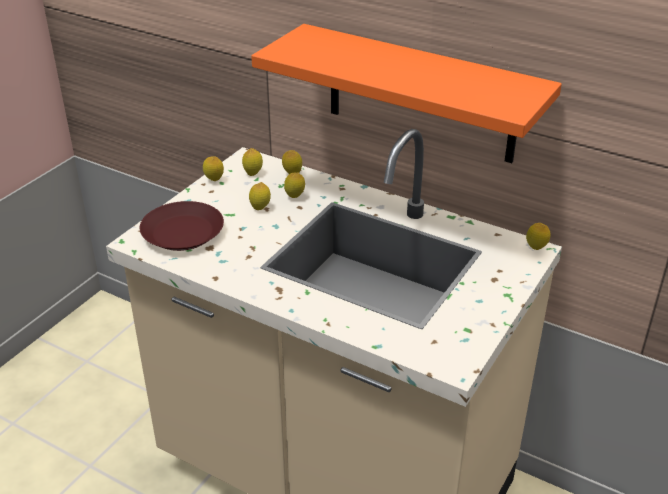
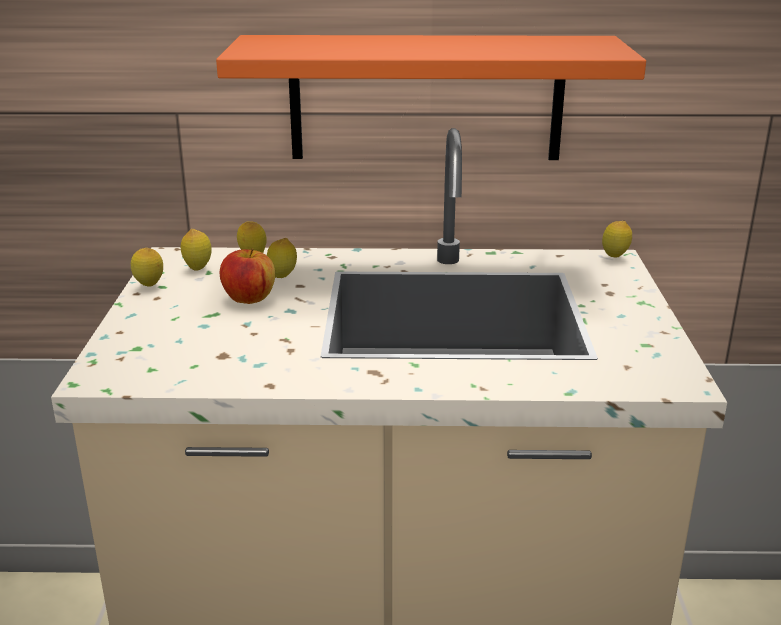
camera: 30 degrees left, 10 degrees down
brown plate [140,201,224,251] -> none
lemon [249,182,271,210] -> apple [220,248,275,304]

